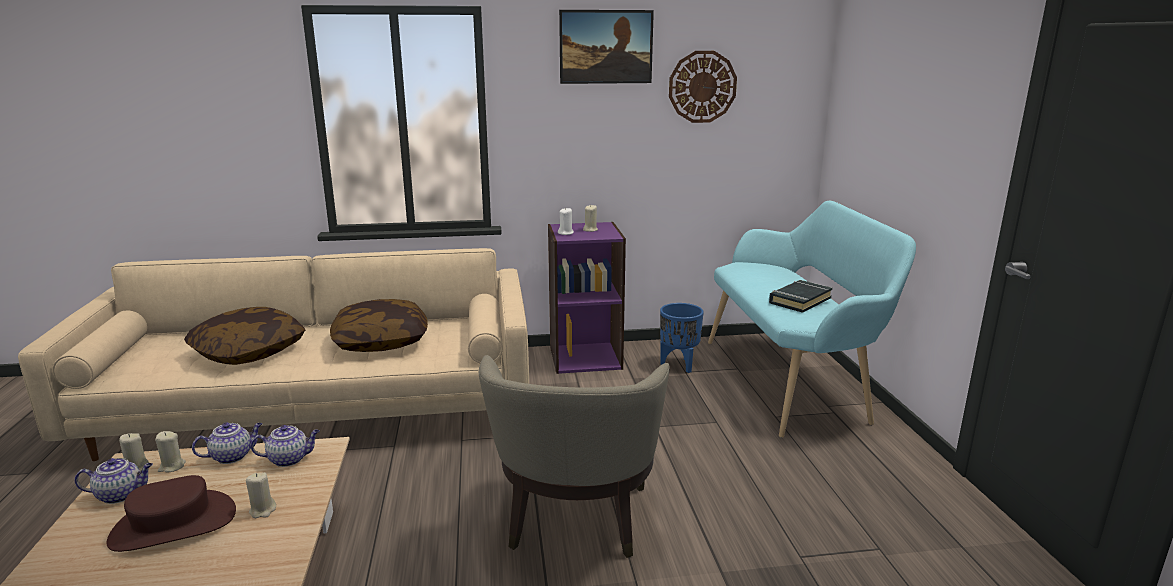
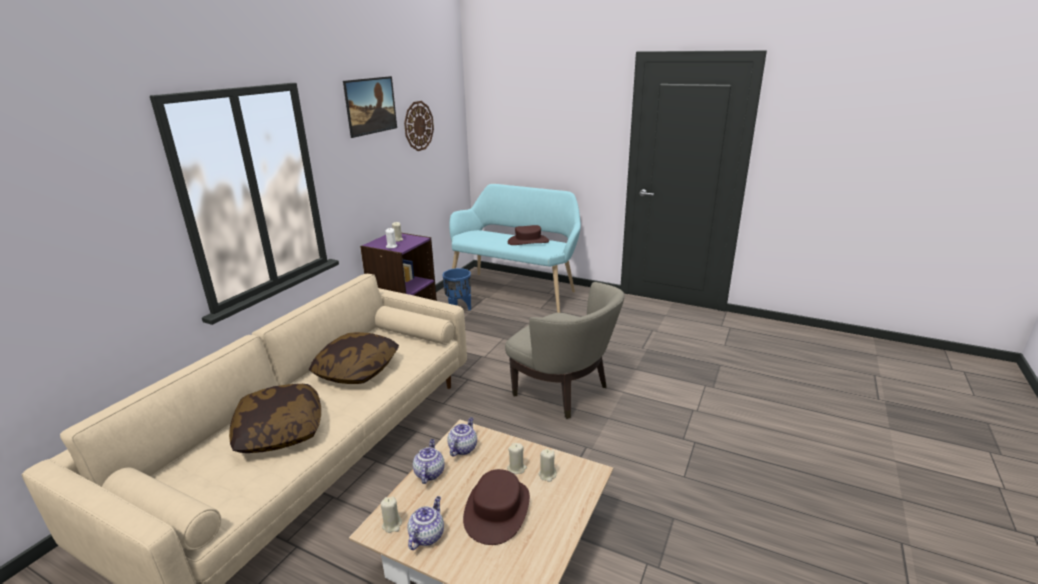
camera: 55 degrees left, 5 degrees up
beige candle [155,431,186,473] -> beige candle moved to [539,449,557,482]
black book [769,280,833,313] -> brown hat [508,225,549,245]

